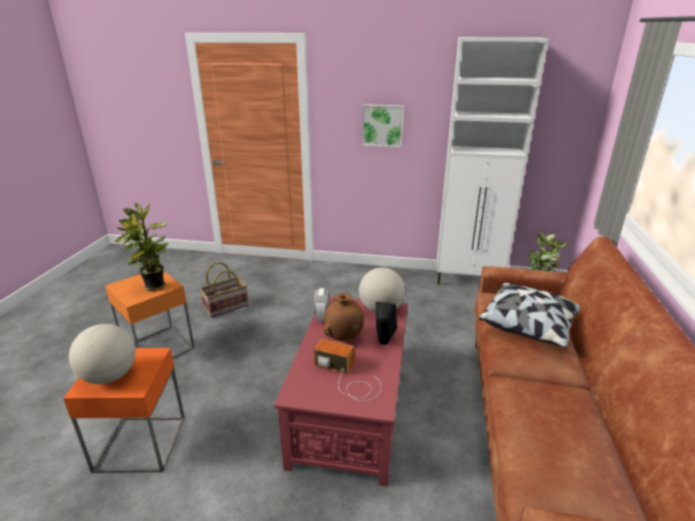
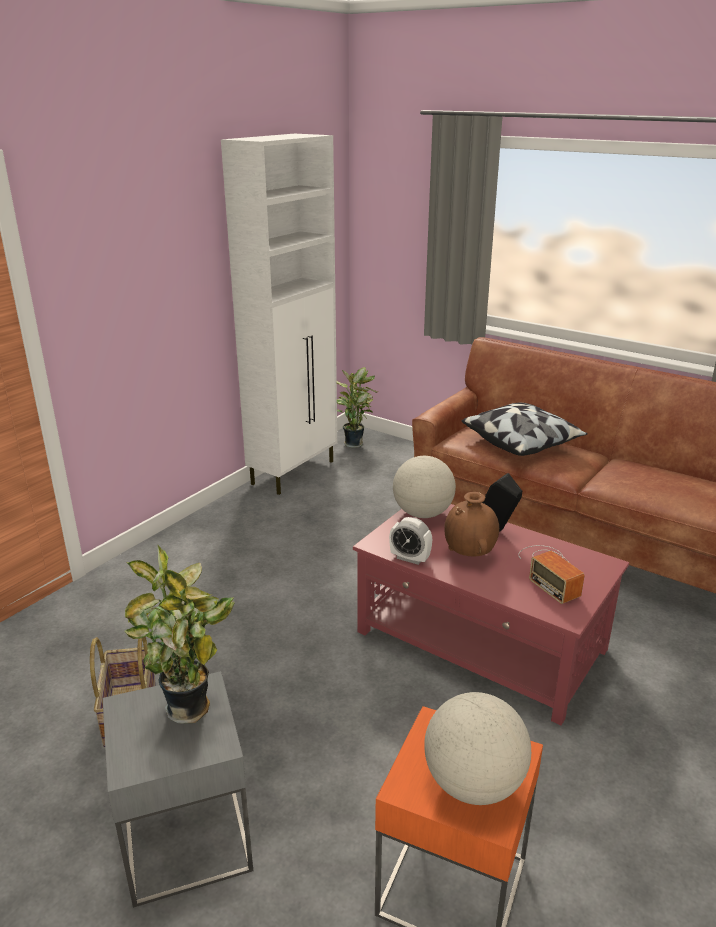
camera: 65 degrees left, 0 degrees up
orange side table [105,271,195,358] -> grey side table [103,671,253,908]
radio [314,339,381,401] -> radio turned 75 degrees counterclockwise [518,545,585,604]
picture [362,104,404,147] -> none

